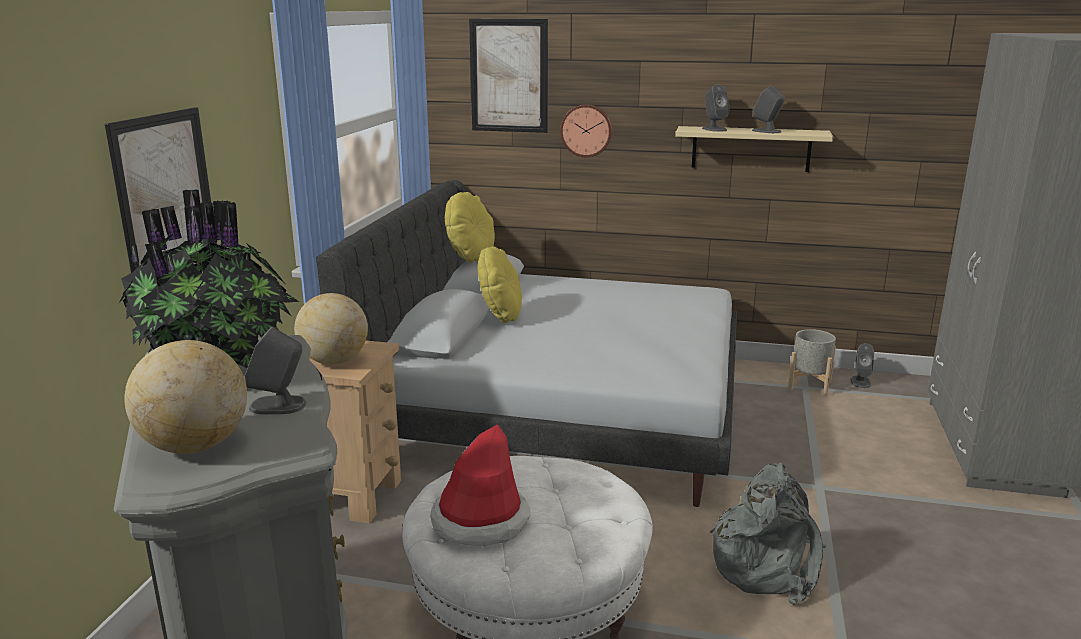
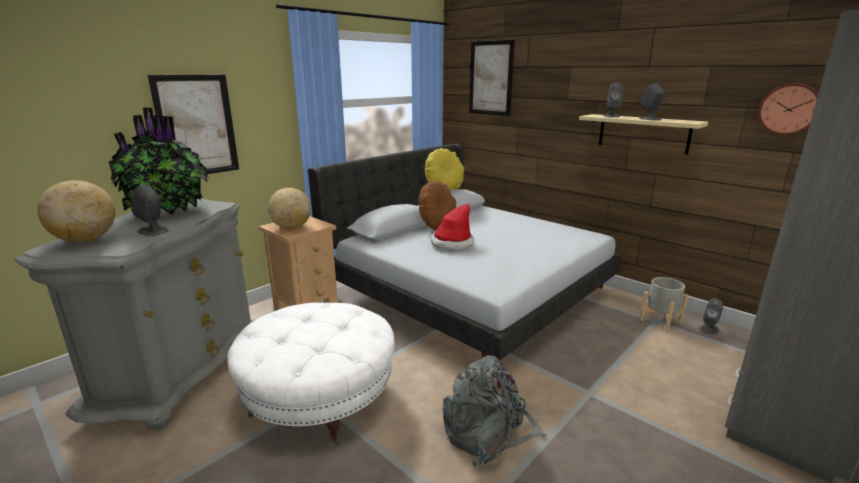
camera: 30 degrees right, 0 degrees up
hat [430,424,531,546] -> hat moved to [431,203,474,251]
yellow pillow [478,246,522,323] -> brown pillow [418,181,456,230]
wall clock [560,104,612,157] -> wall clock moved to [758,83,818,135]

